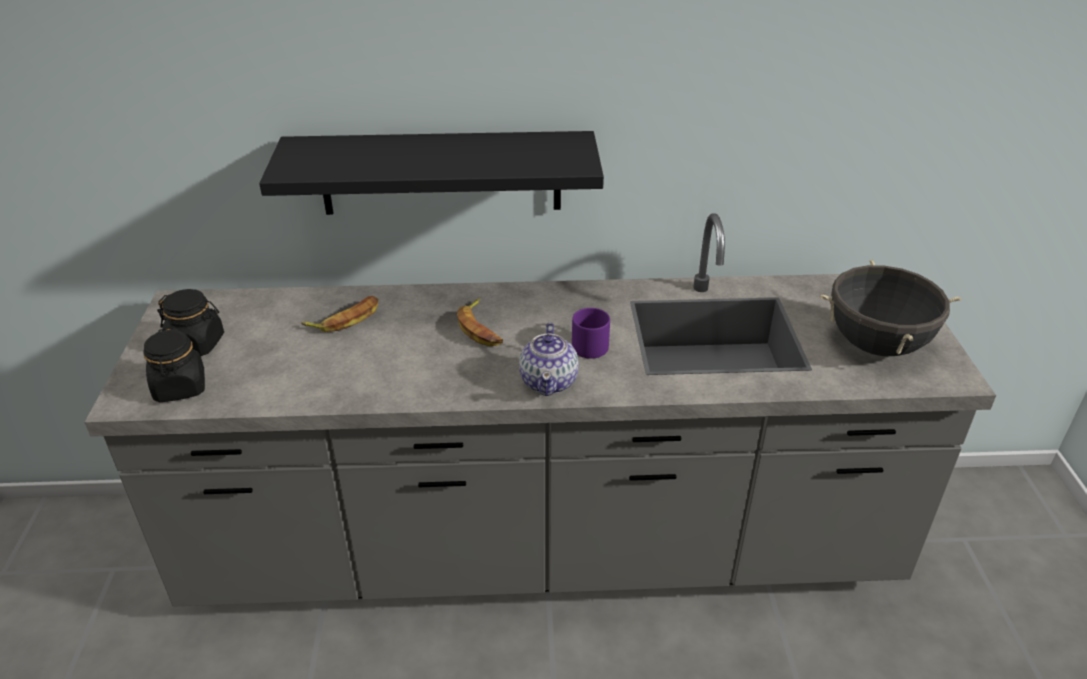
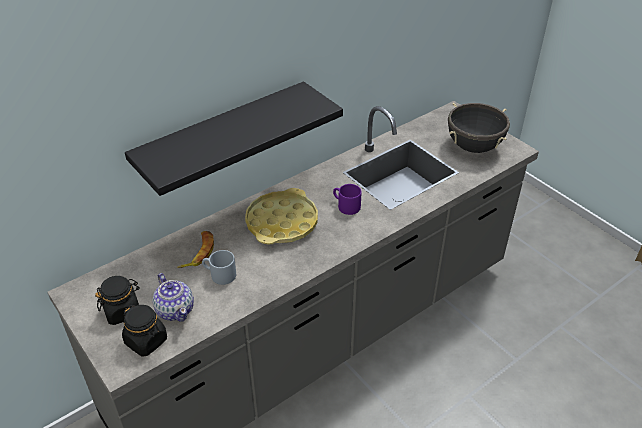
camera: 35 degrees left, 5 degrees up
banana [457,298,503,346] -> yellow tray [245,188,318,245]
teapot [519,323,579,396] -> teapot moved to [152,273,194,322]
none -> grey mug [202,250,236,285]

